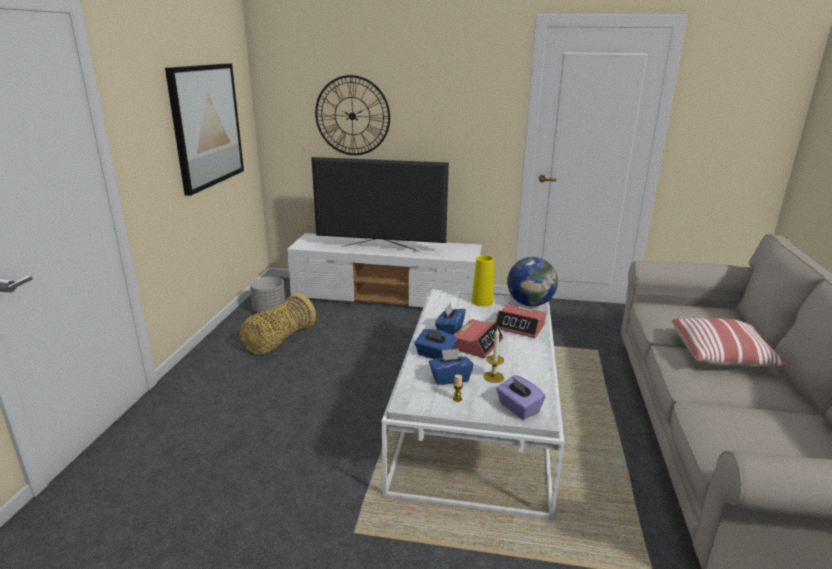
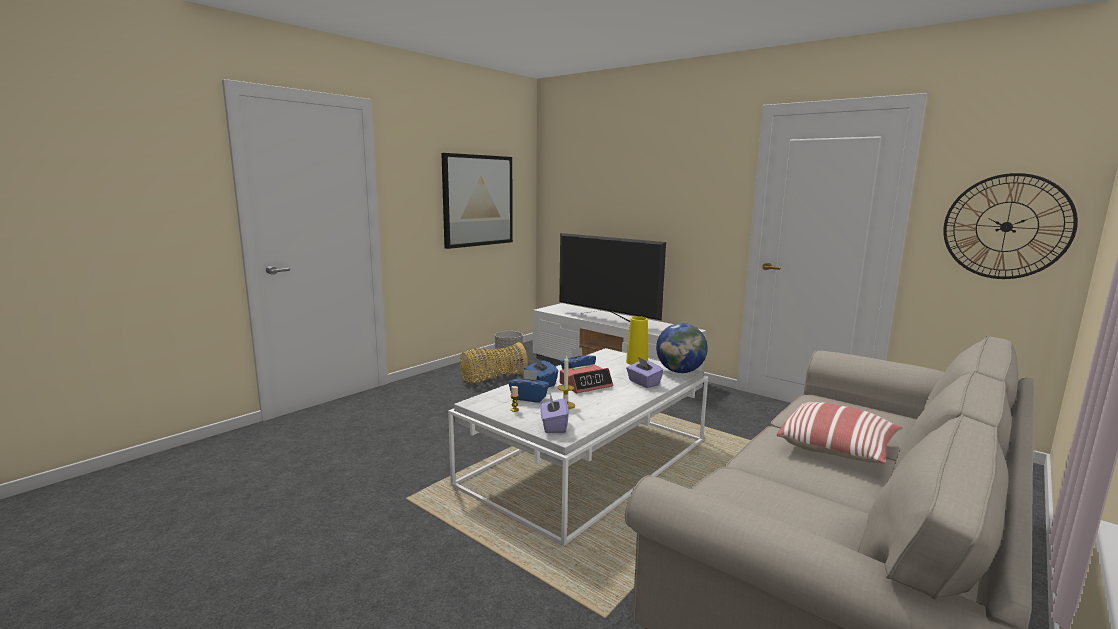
camera: 30 degrees right, 10 degrees down
wall clock [315,75,390,155] -> wall clock moved to [943,173,1078,279]
alarm clock [496,304,546,338] -> purple tissue box [626,357,663,388]

